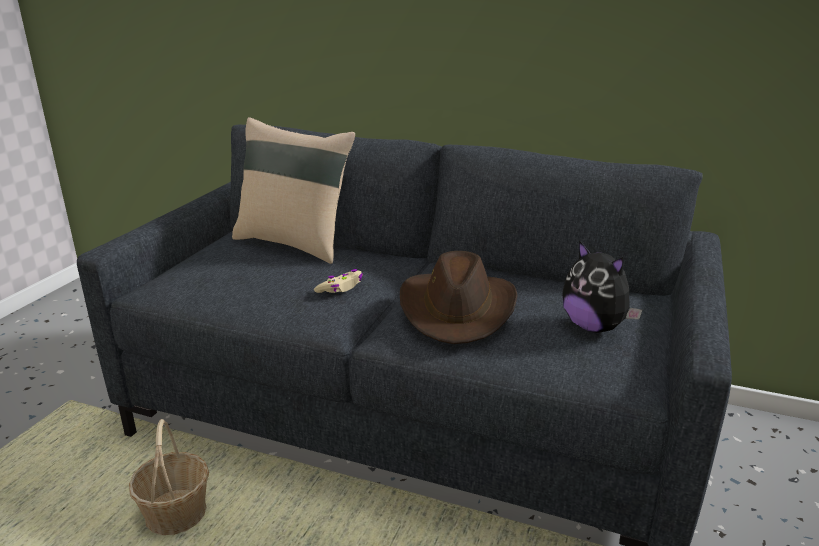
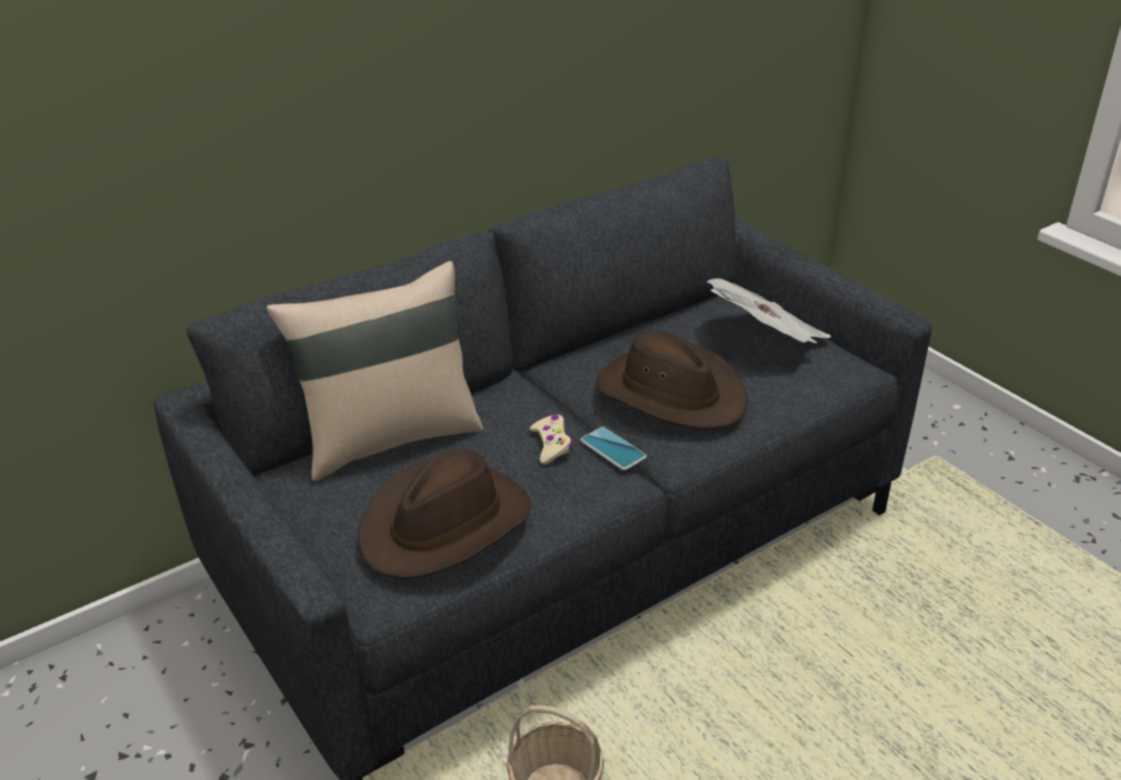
camera: 55 degrees left, 10 degrees up
plush toy [562,241,642,333] -> newspaper [707,278,831,343]
none -> brown hat [358,449,531,579]
none -> phone [580,427,647,470]

